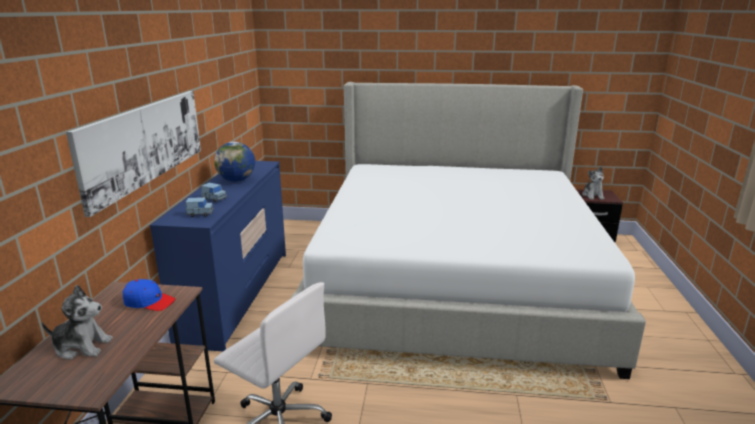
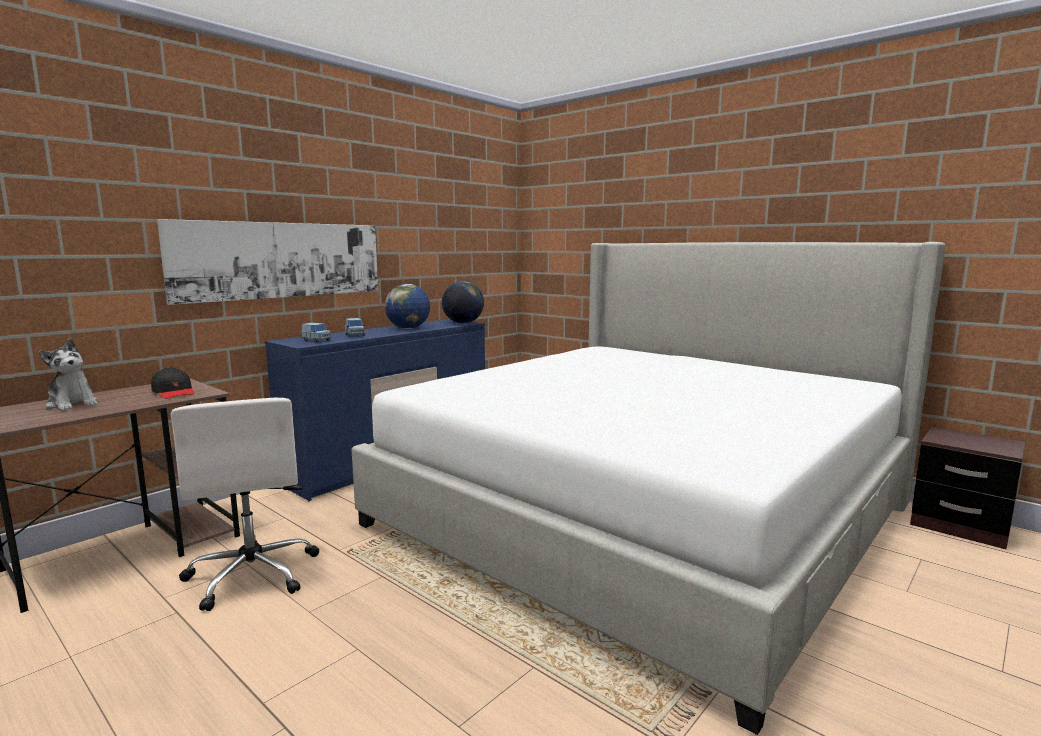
camera: 35 degrees right, 10 degrees down
blue cap [123,279,176,311] -> black cap [151,367,194,399]
plush toy [582,166,604,200] -> none
none -> globe [442,281,484,323]

